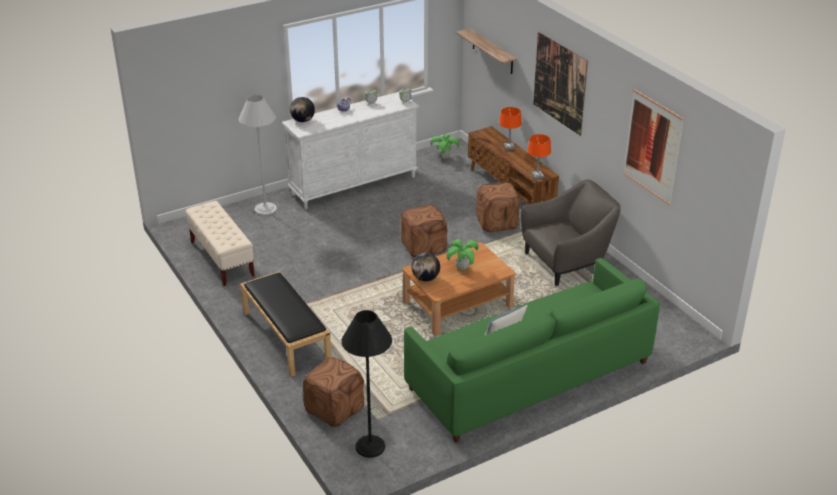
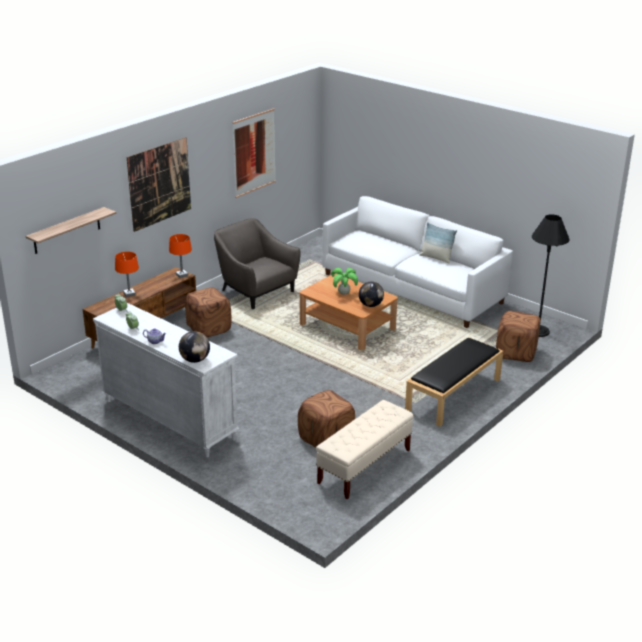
camera: 110 degrees left, 5 degrees down
white floor lamp [239,95,277,215] -> none
brown ottoman [401,205,448,258] -> brown ottoman moved to [298,390,355,447]
green sofa [404,258,660,443] -> white sofa [322,196,513,328]
potted plant [430,134,459,159] -> none

